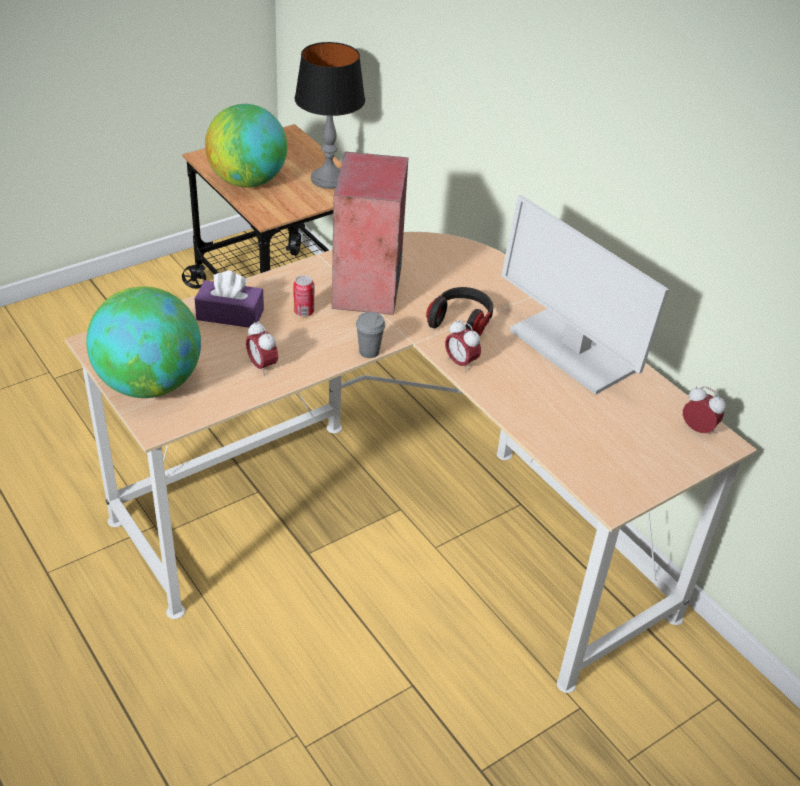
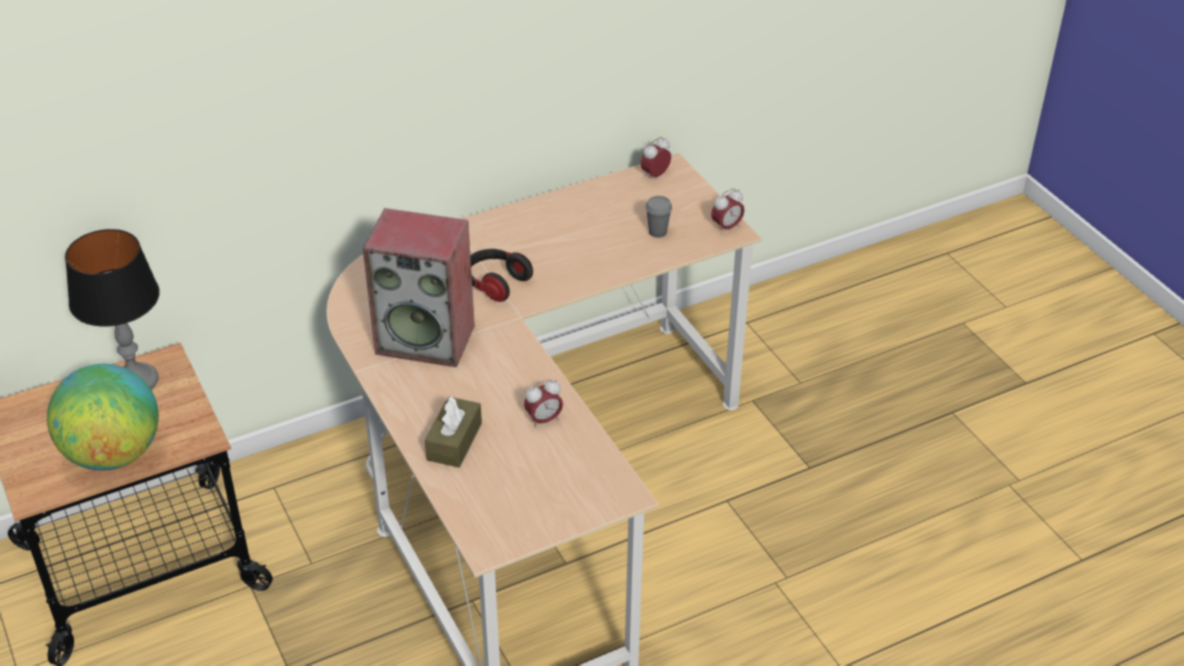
camera: 80 degrees left, 0 degrees up
globe [86,286,201,398] -> none
purple tissue box [195,271,264,328] -> brown tissue box [425,396,482,468]
can [293,275,314,317] -> none
grey cup [356,312,386,358] -> grey cup moved to [645,196,672,238]
alarm clock [445,320,481,372] -> alarm clock moved to [711,188,745,234]
monitor [501,195,669,395] -> none

